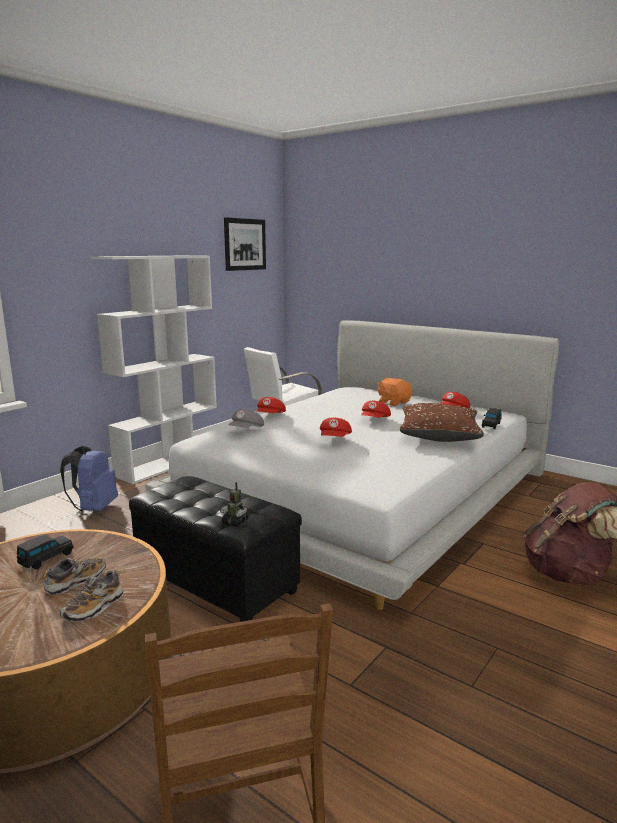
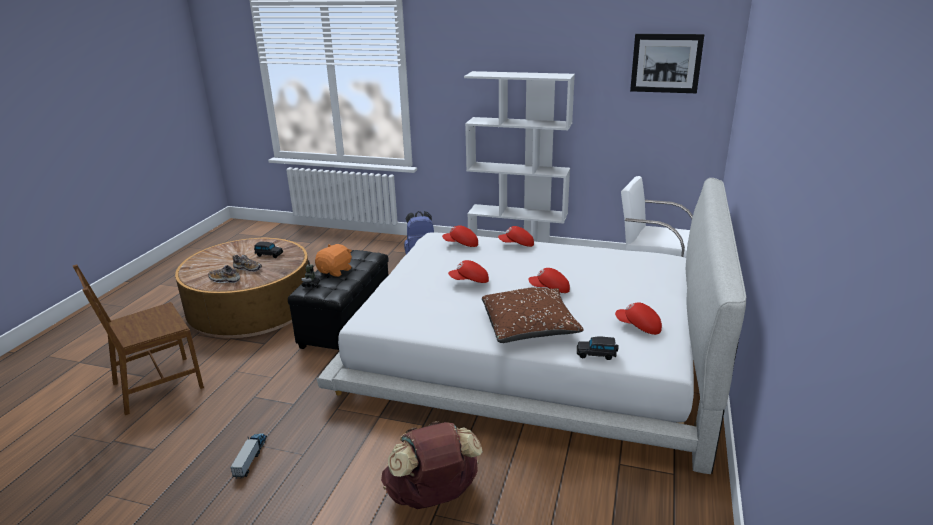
camera: 70 degrees right, 10 degrees up
grey cap [228,409,264,428] -> red cap [442,225,478,247]
orange plush toy [378,378,412,406] -> orange plush toy moved to [315,244,352,277]
none -> toy truck [230,433,267,479]

